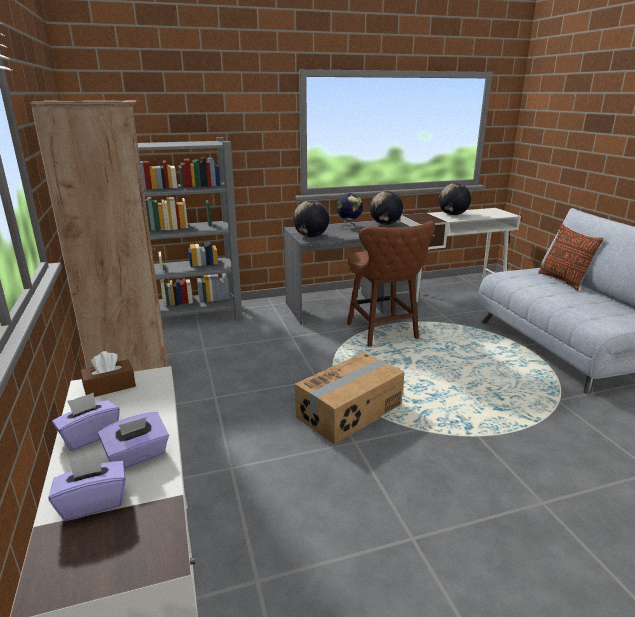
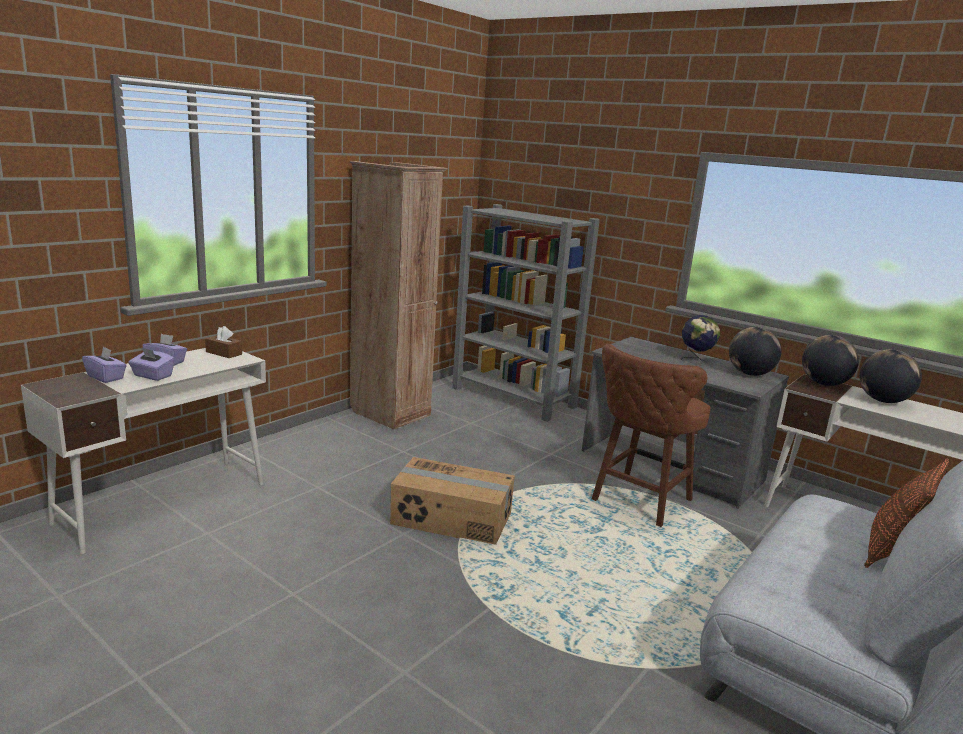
camera: 55 degrees right, 5 degrees down
globe [293,200,329,237] -> globe moved to [802,335,859,386]

